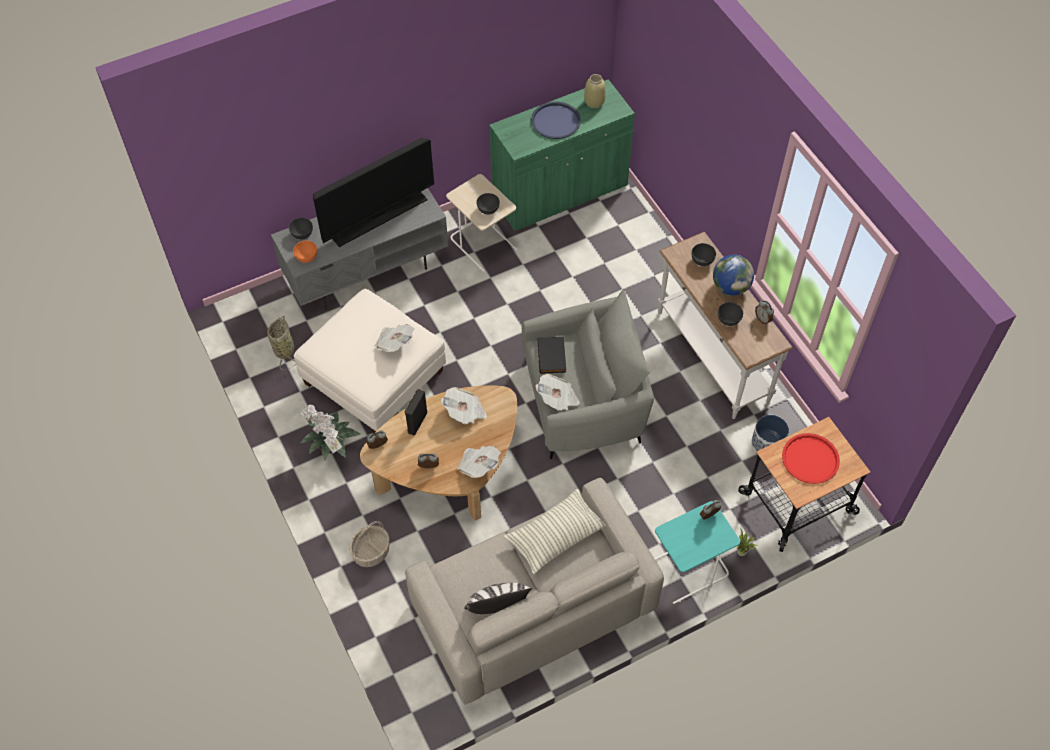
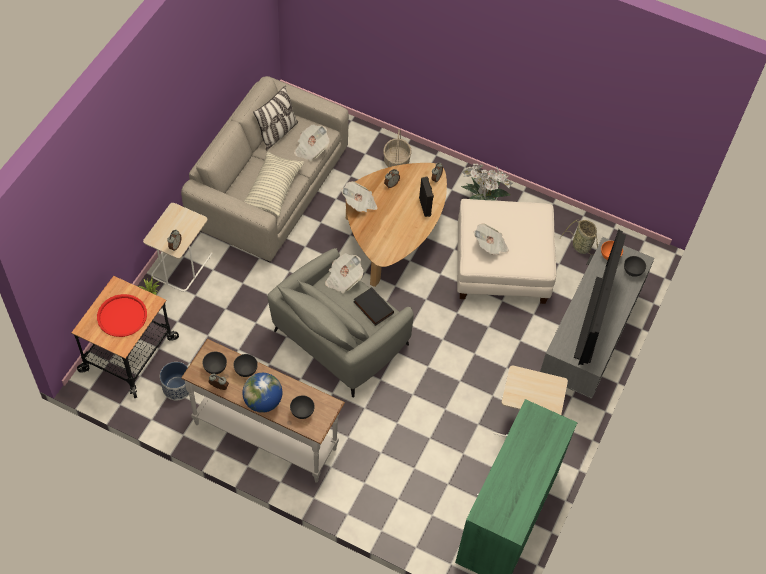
camera: 140 degrees right, 0 degrees up
newspaper [441,387,487,424] -> newspaper moved to [294,125,330,161]
grey bowl [476,193,500,215] -> grey bowl moved to [203,352,227,374]
blue tray [531,102,581,139] -> none
beige vase [584,74,606,108] -> none
turquoise side table [654,501,740,604] -> beige side table [143,203,213,292]

